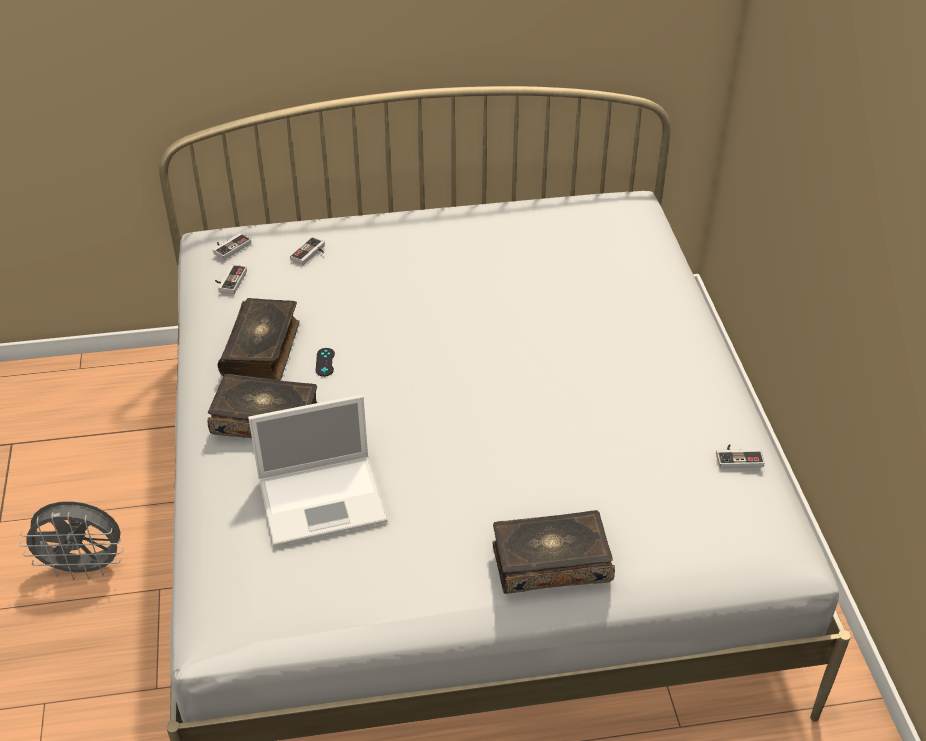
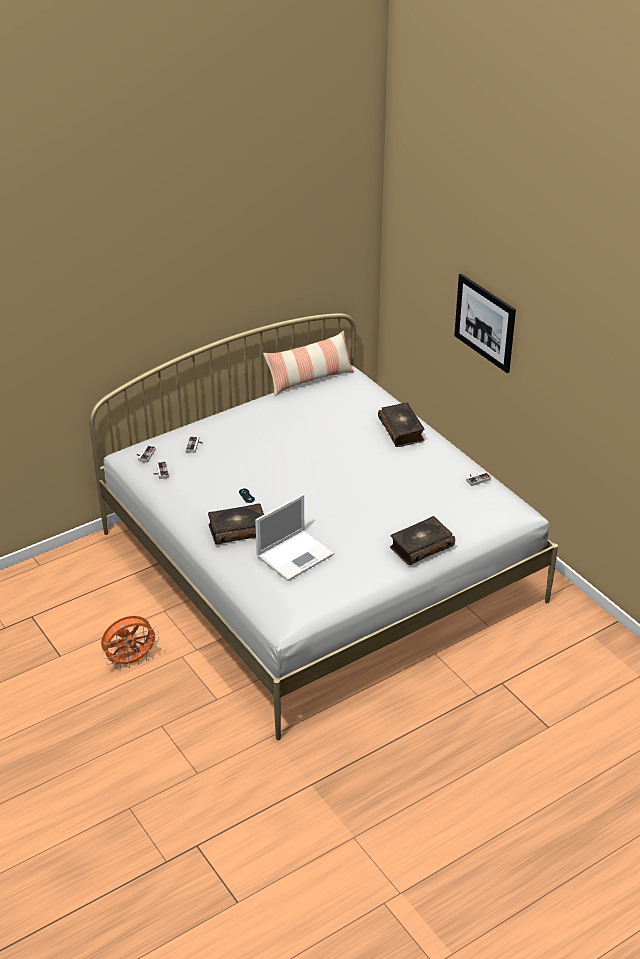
camera: 25 degrees left, 5 degrees down
grey fan [19,501,124,580] -> orange fan [101,616,160,669]
book [218,298,300,380] -> book moved to [378,403,425,447]
none -> pillow [263,331,354,396]
none -> picture [454,274,516,373]

